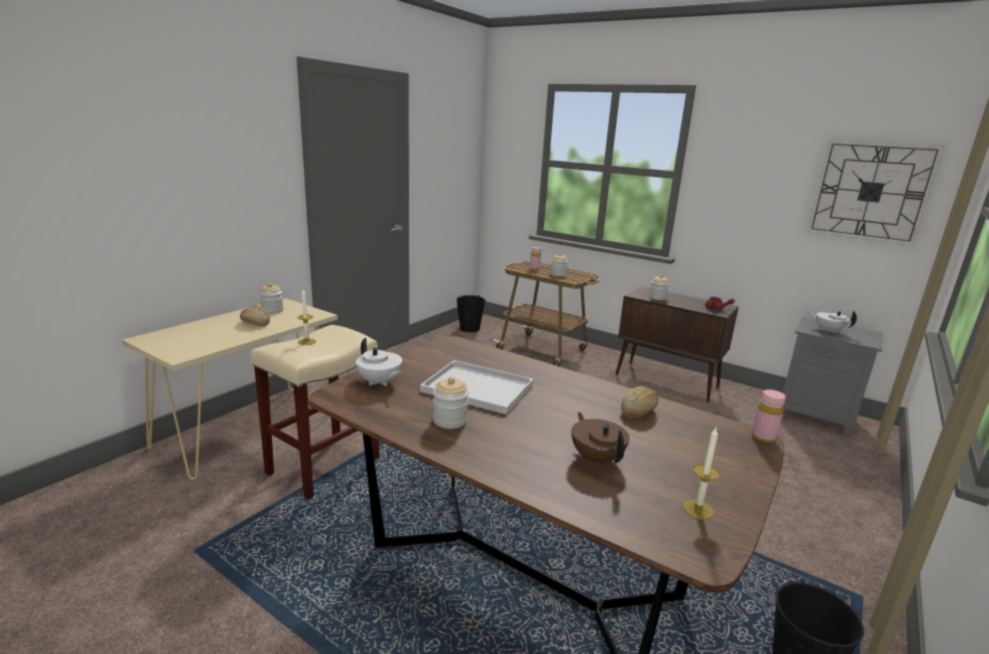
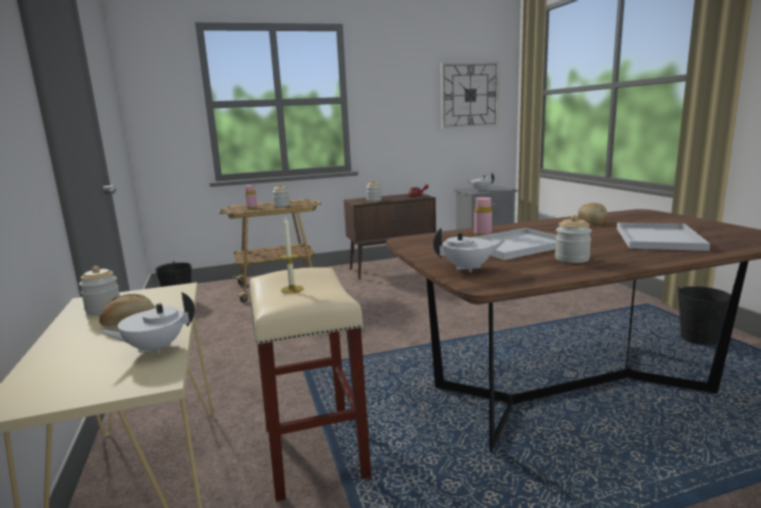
camera: 50 degrees left, 5 degrees down
brown teapot [571,412,630,467] -> white tray [617,223,710,251]
candle [683,428,720,519] -> none
pink bottle [752,389,786,443] -> pink bottle moved to [474,197,492,236]
none -> white teapot [98,292,195,354]

